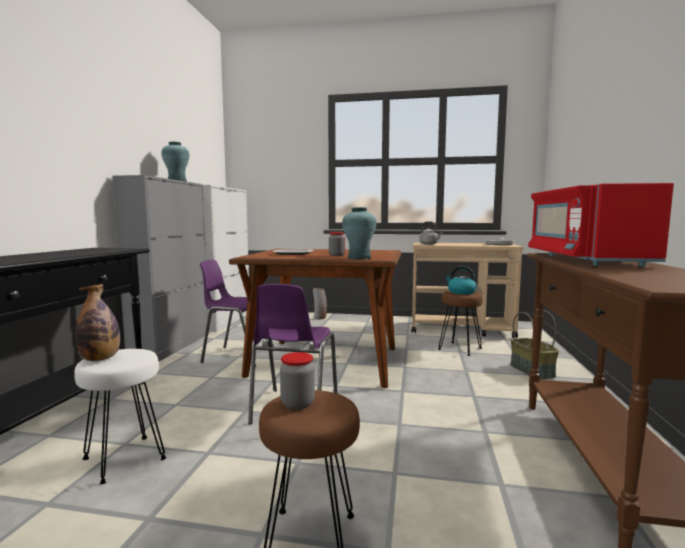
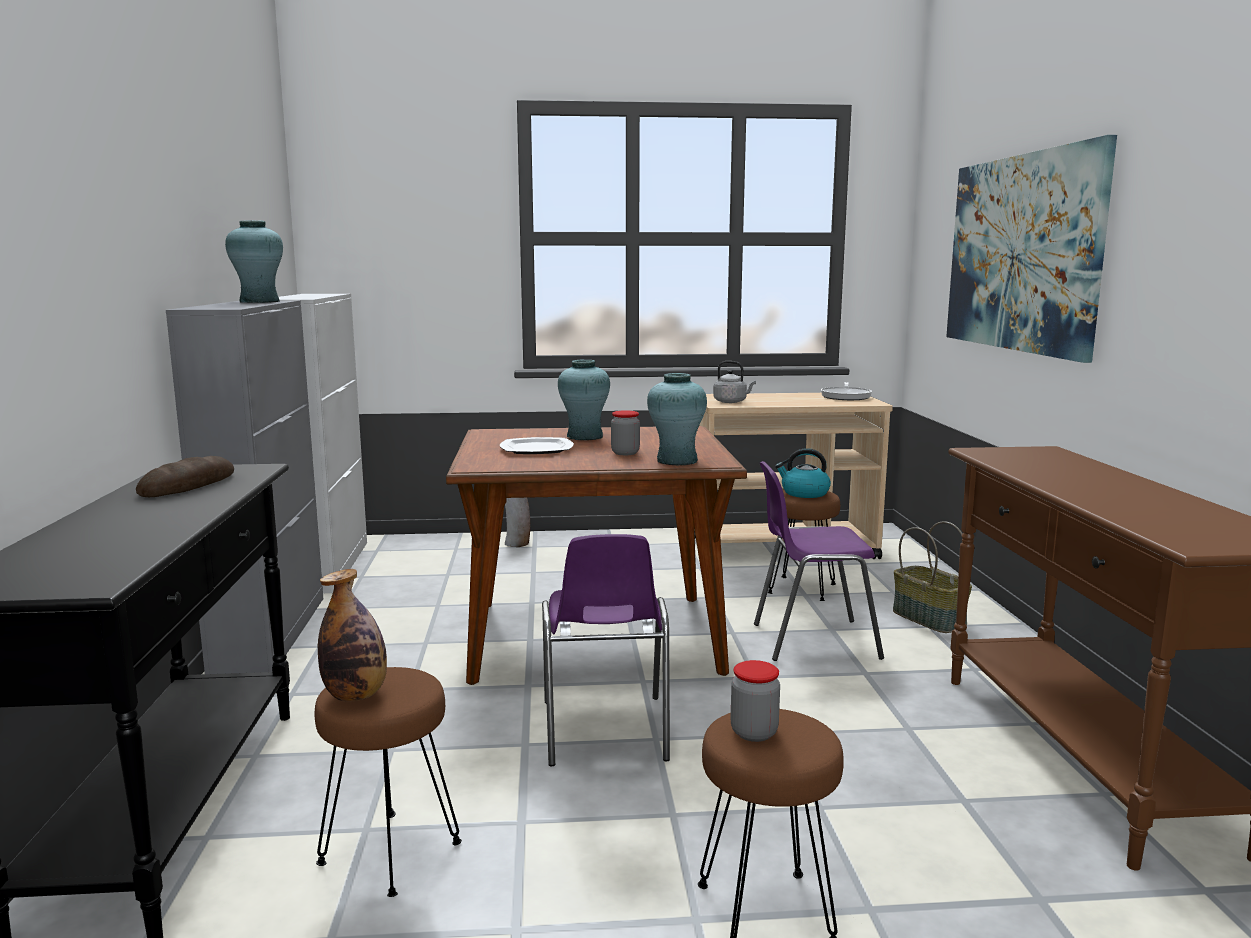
camera: 15 degrees left, 5 degrees up
white stool [74,349,167,484] -> brown stool [315,667,462,897]
purple chair [200,260,274,367] -> purple chair moved to [754,461,884,661]
red microwave [528,183,674,267] -> none
none -> bread [136,456,234,497]
none -> turquoise vase [558,360,610,440]
none -> picture [946,135,1117,363]

